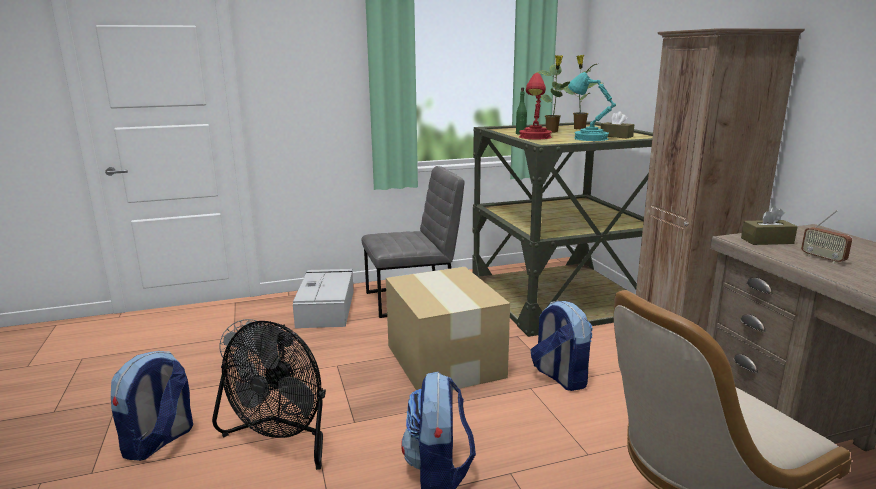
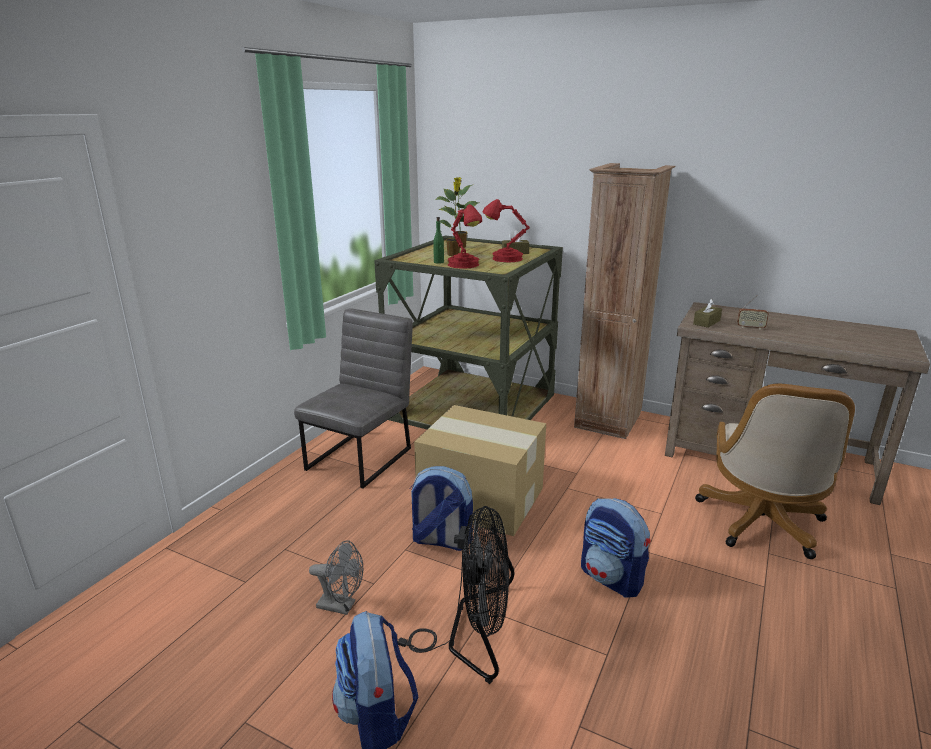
camera: 45 degrees left, 5 degrees up
black fan [212,321,326,470] -> black fan turned 60 degrees counterclockwise [397,506,514,684]
grey storage box [293,269,354,328] -> none
backpack [531,301,593,391] -> backpack moved to [410,466,473,551]
turquoise table lamp [568,72,616,141] -> red table lamp [483,199,530,262]

